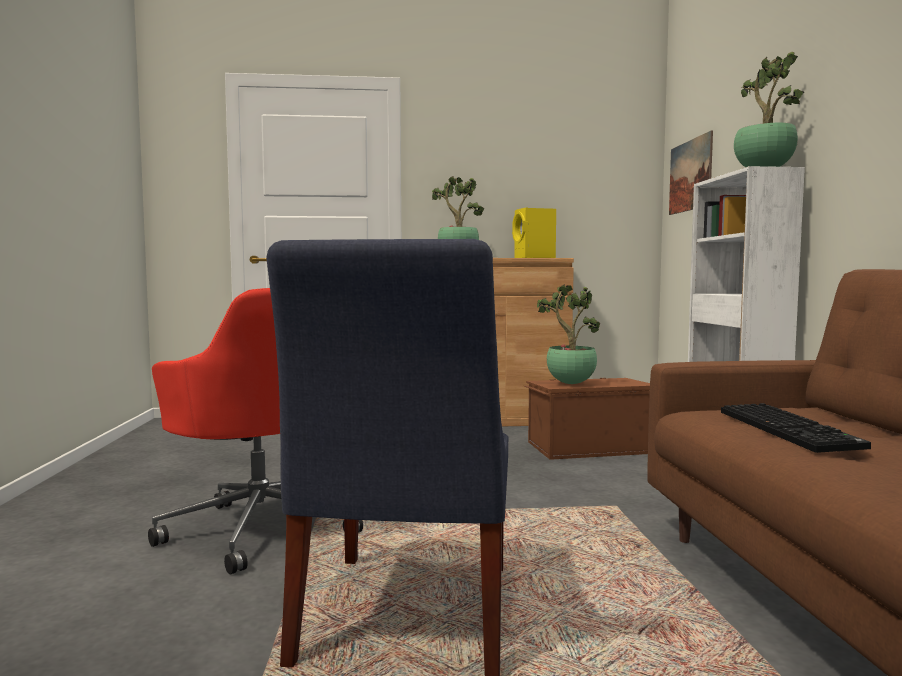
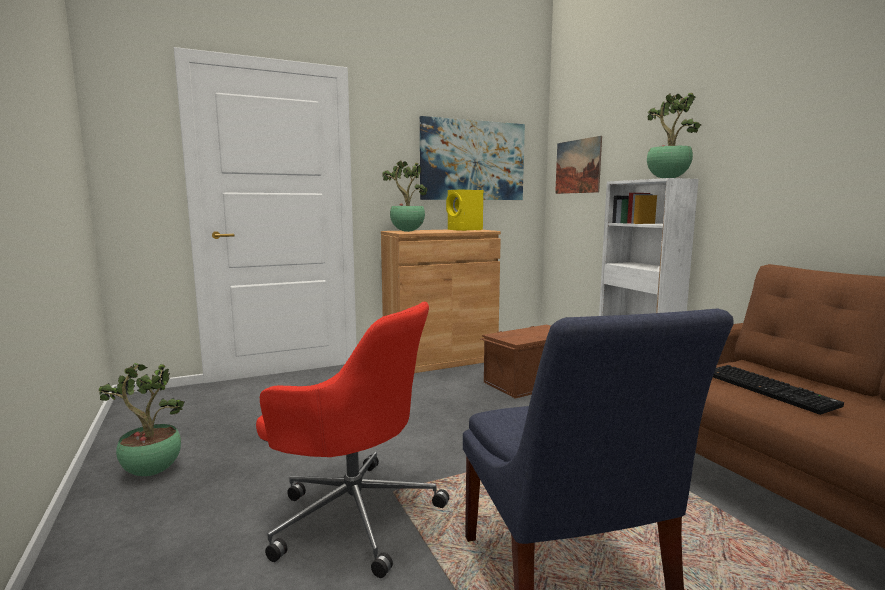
camera: 20 degrees left, 5 degrees up
potted plant [537,284,600,384] -> potted plant moved to [99,363,185,476]
none -> picture [420,116,525,200]

